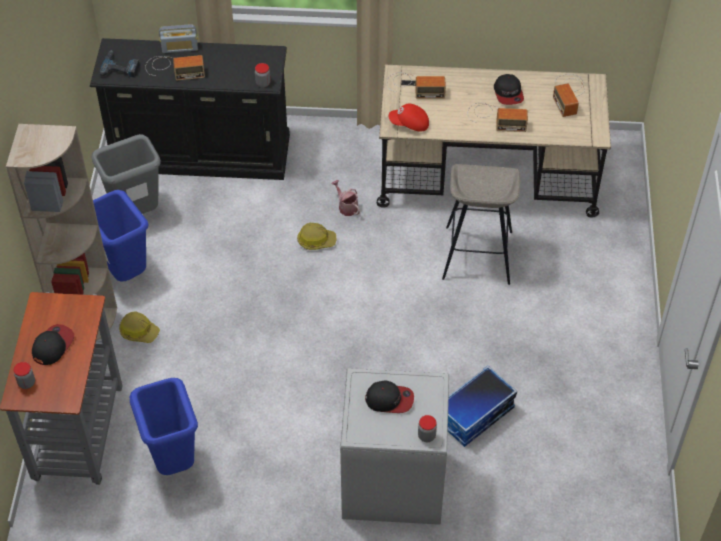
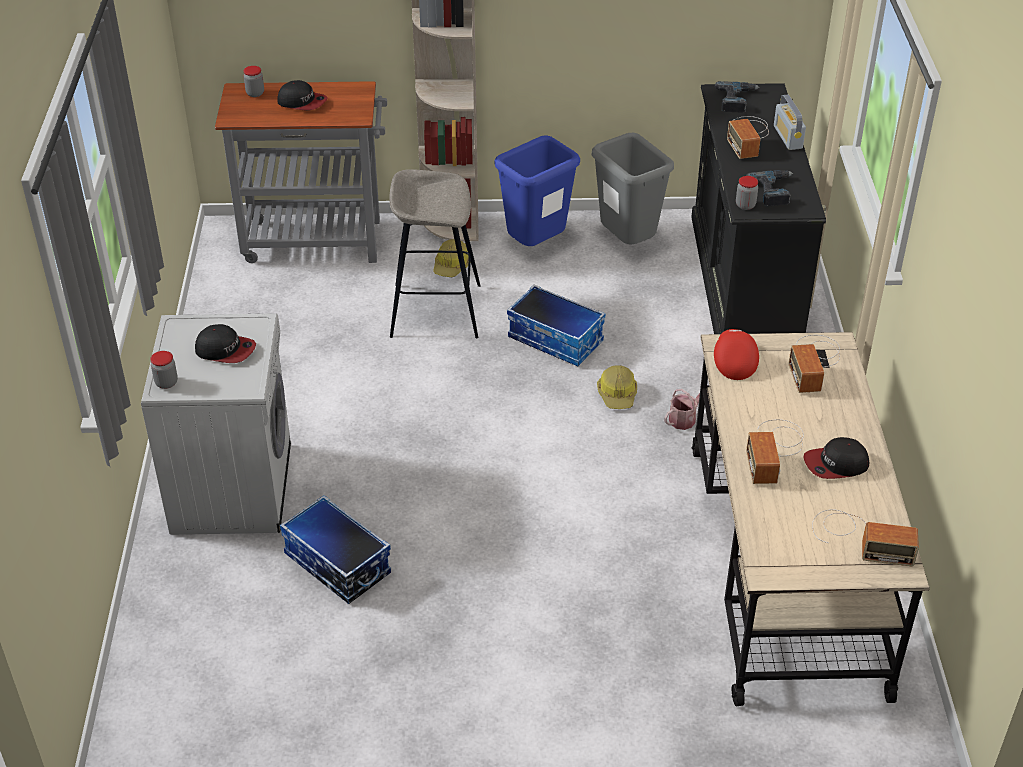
camera: 85 degrees right, 10 degrees down
blue trash can [130,378,198,475] -> none
cap [365,380,414,413] -> cap turned 75 degrees counterclockwise [195,324,256,363]
grey stool [442,164,520,285] -> grey stool moved to [389,169,480,338]
radio [553,74,585,117] -> radio turned 150 degrees counterclockwise [812,509,919,566]
none -> storage box [507,285,605,366]
none -> power drill [746,170,793,207]

